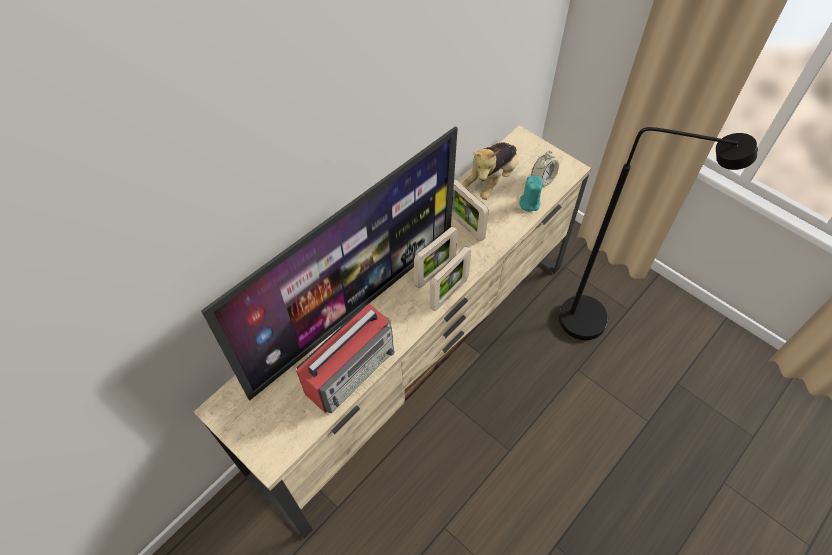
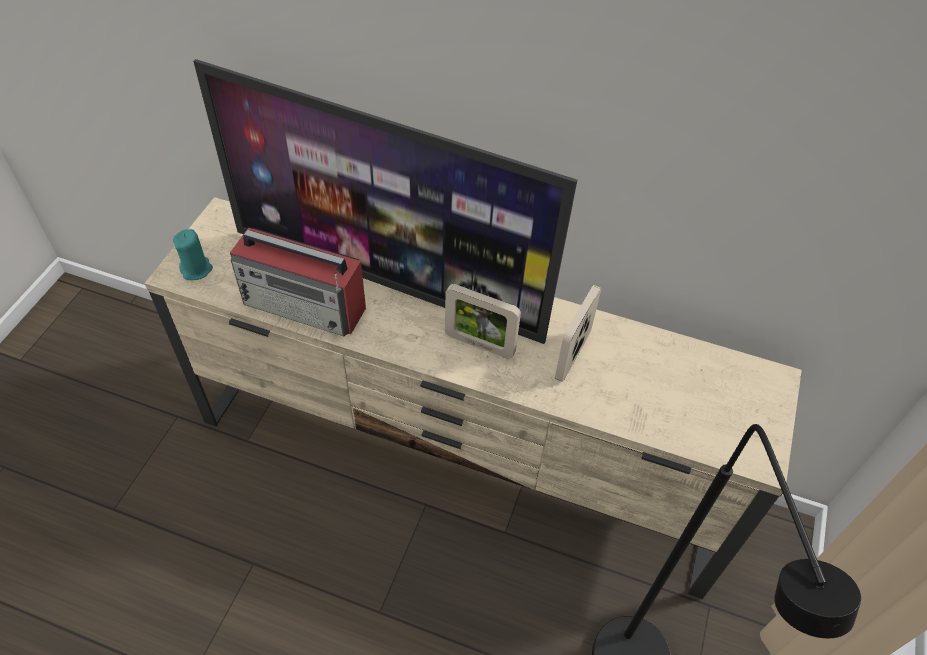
camera: 65 degrees right, 5 degrees down
picture frame [430,247,471,311] -> none
plush toy [463,142,518,200] -> none
turquoise candle [519,175,543,212] -> turquoise candle moved to [173,229,213,280]
alarm clock [531,150,559,186] -> none

